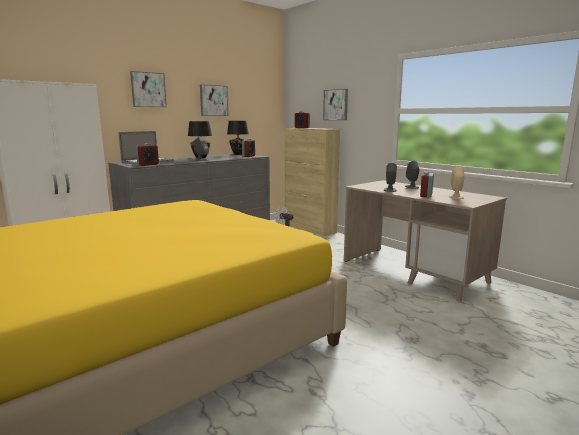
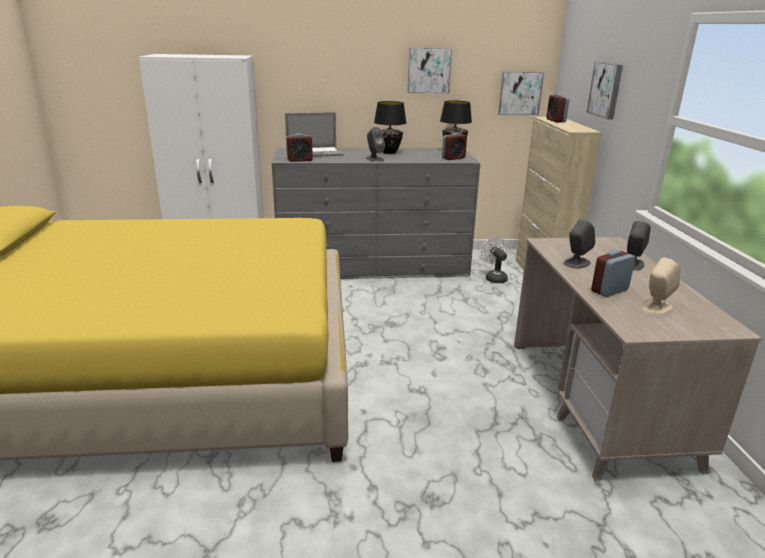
camera: 35 degrees right, 10 degrees up
picture [130,71,167,107] -> picture moved to [498,71,544,115]

